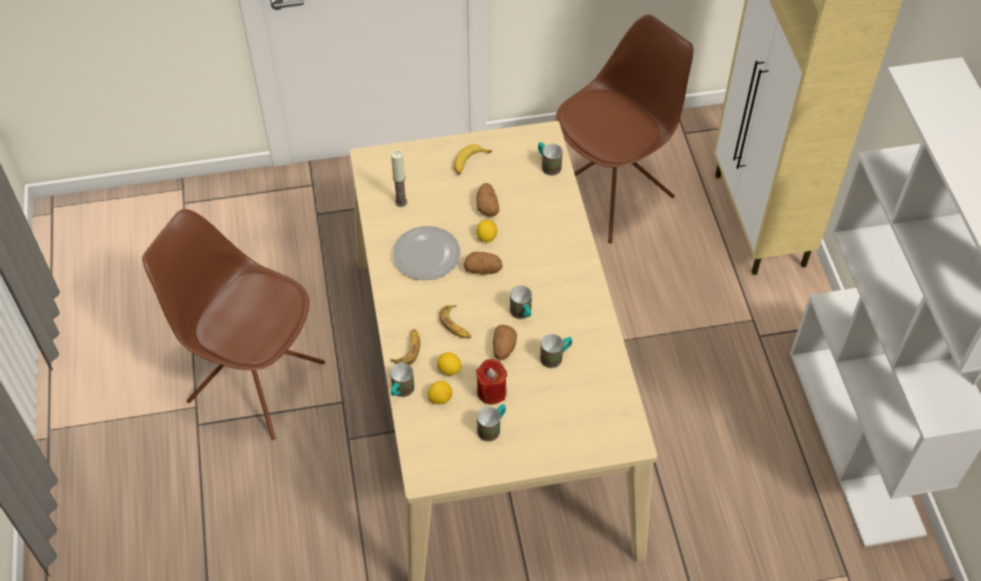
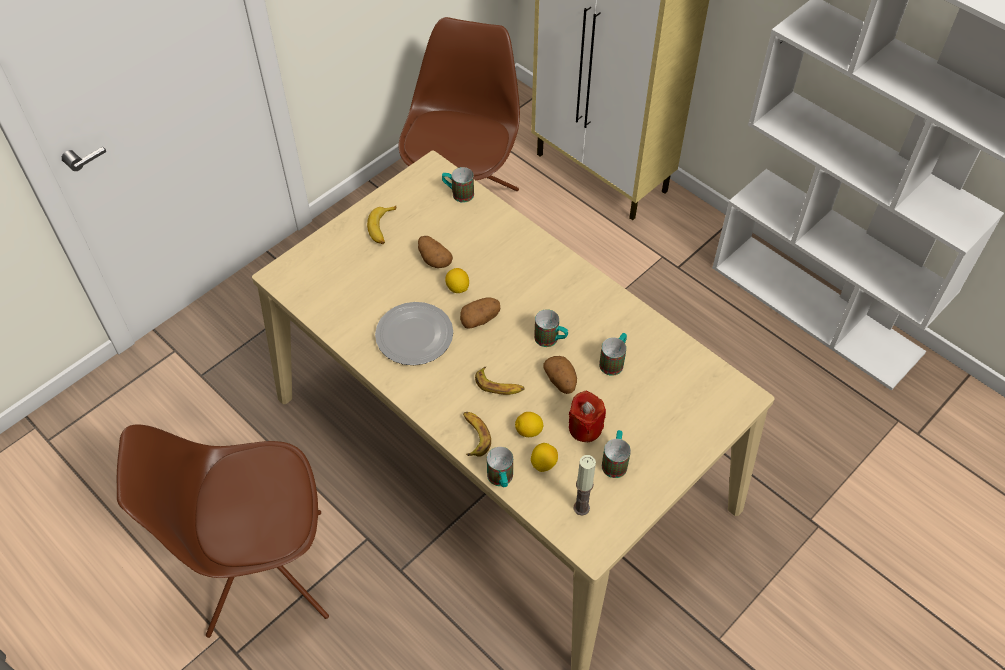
camera: 35 degrees left, 0 degrees up
candle [391,150,407,207] -> candle moved to [574,455,596,516]

